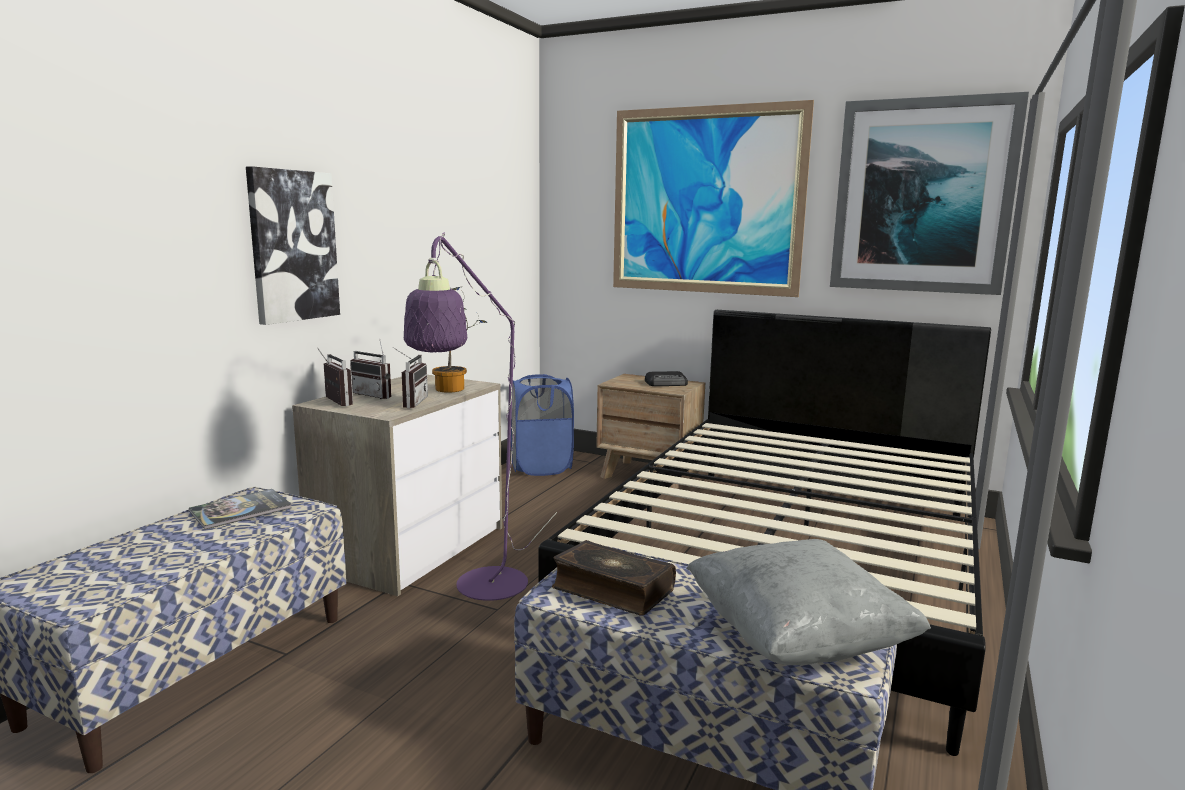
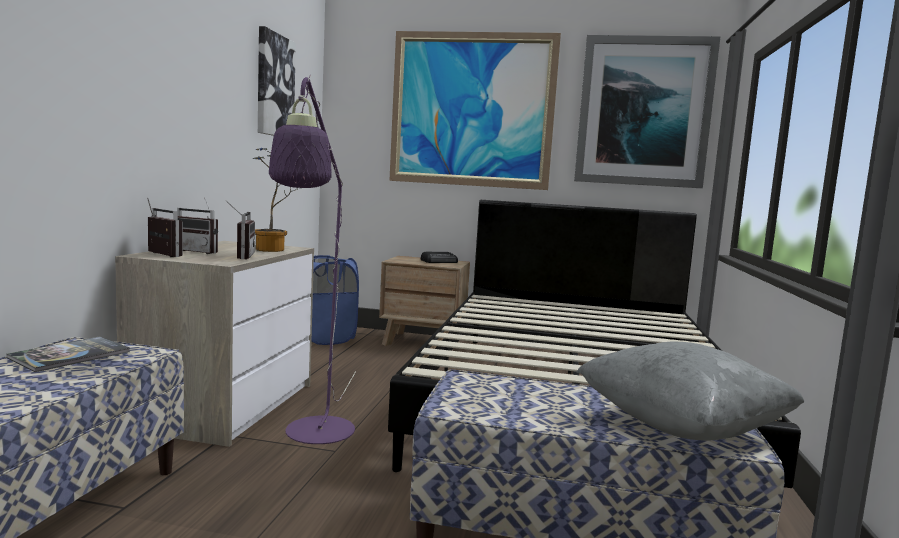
camera: 15 degrees left, 5 degrees down
picture [246,166,340,325] -> picture moved to [258,26,296,136]
book [552,540,676,616] -> none

